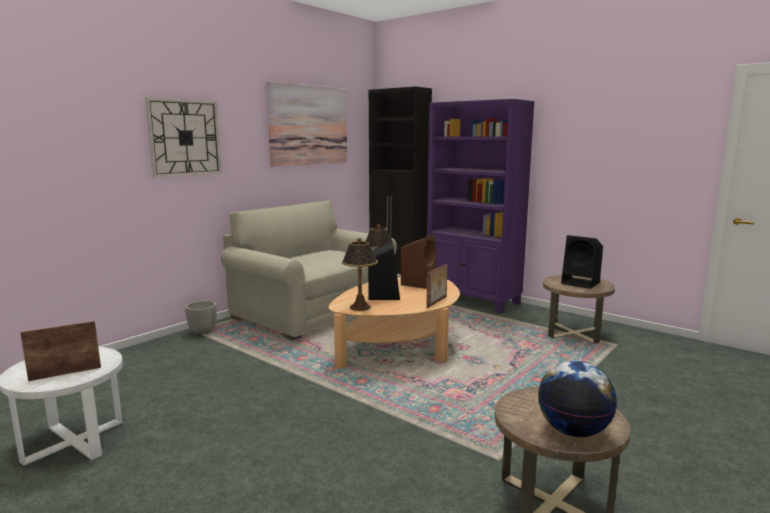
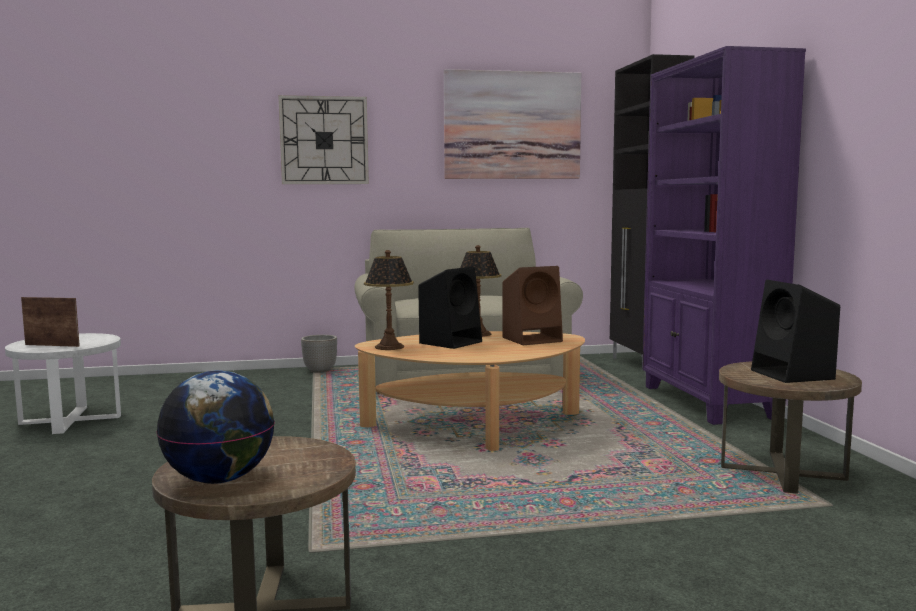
camera: 40 degrees right, 5 degrees down
picture frame [426,264,448,308] -> none

